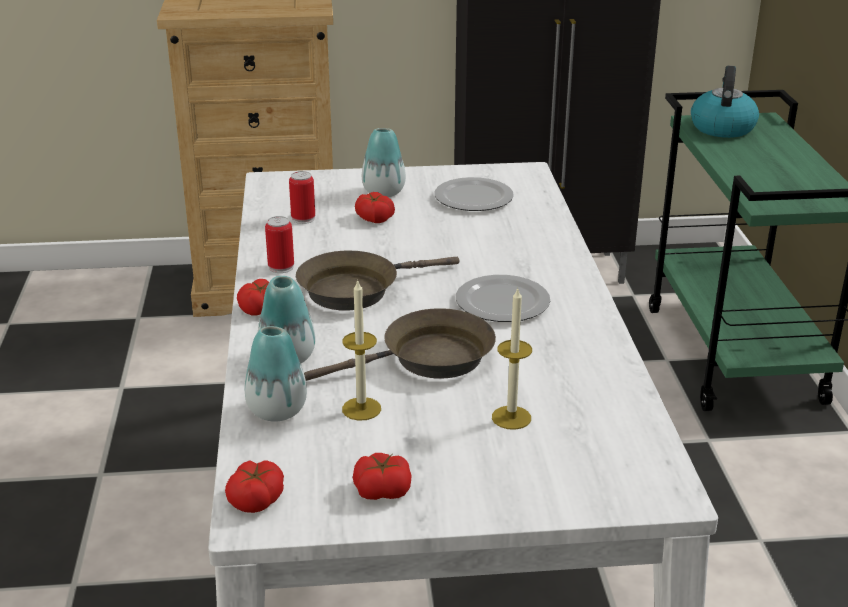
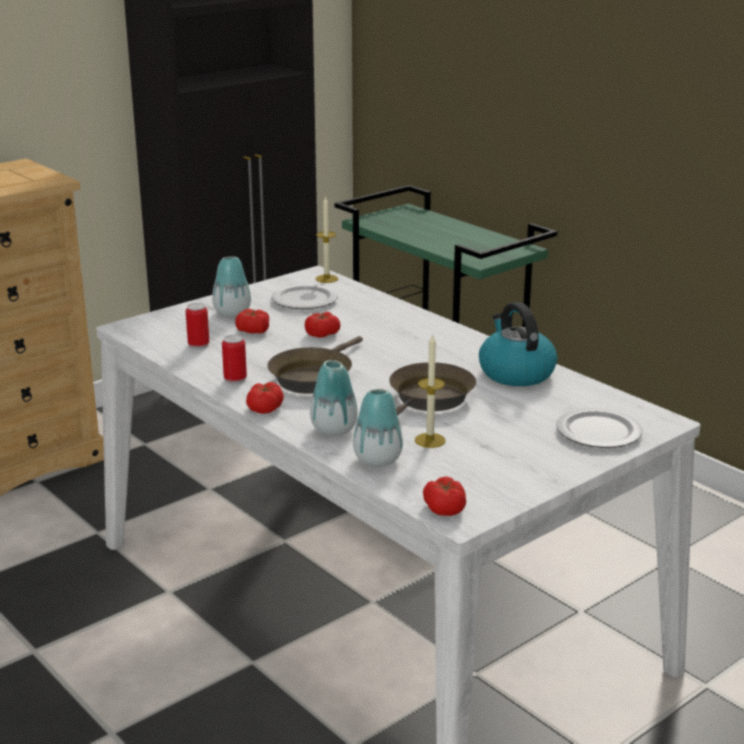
camera: 35 degrees left, 5 degrees down
tomato [353,453,412,500] -> tomato moved to [305,312,340,338]
plate [456,275,550,322] -> plate moved to [556,408,643,448]
candle [492,288,532,430] -> candle moved to [315,196,338,283]
kettle [691,66,759,138] -> kettle moved to [479,302,557,386]

